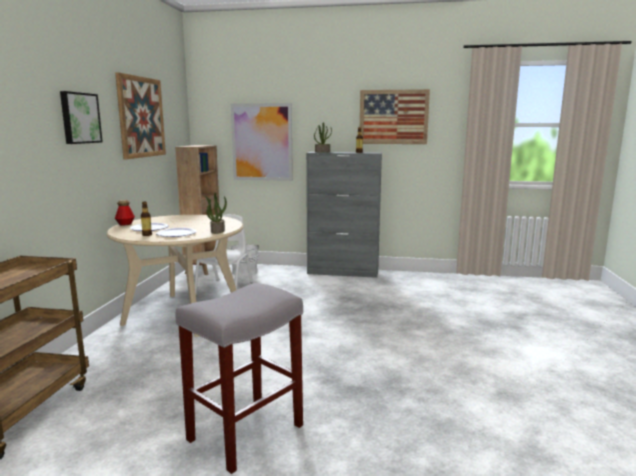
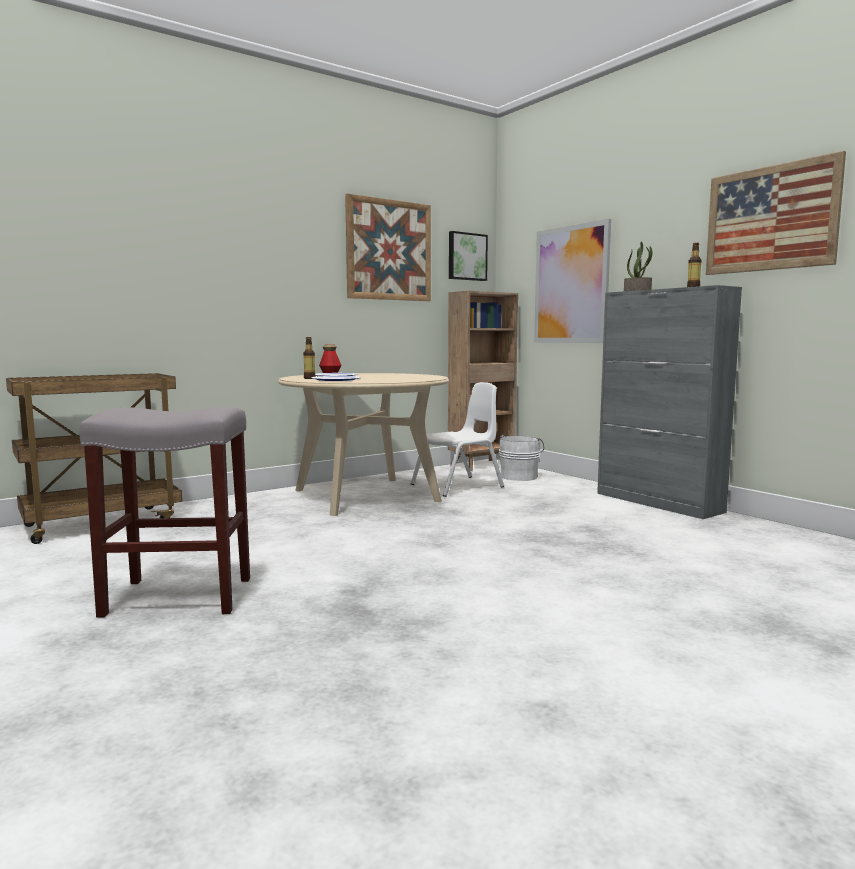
camera: 45 degrees right, 5 degrees down
picture [60,91,103,144] -> picture moved to [449,231,488,281]
potted plant [205,193,227,234] -> none

